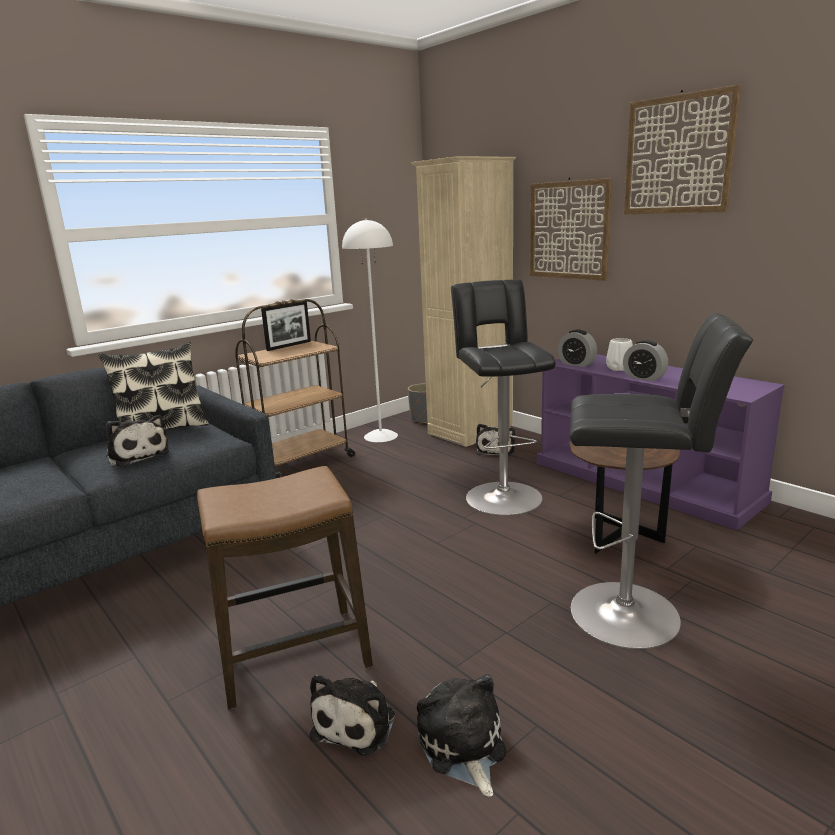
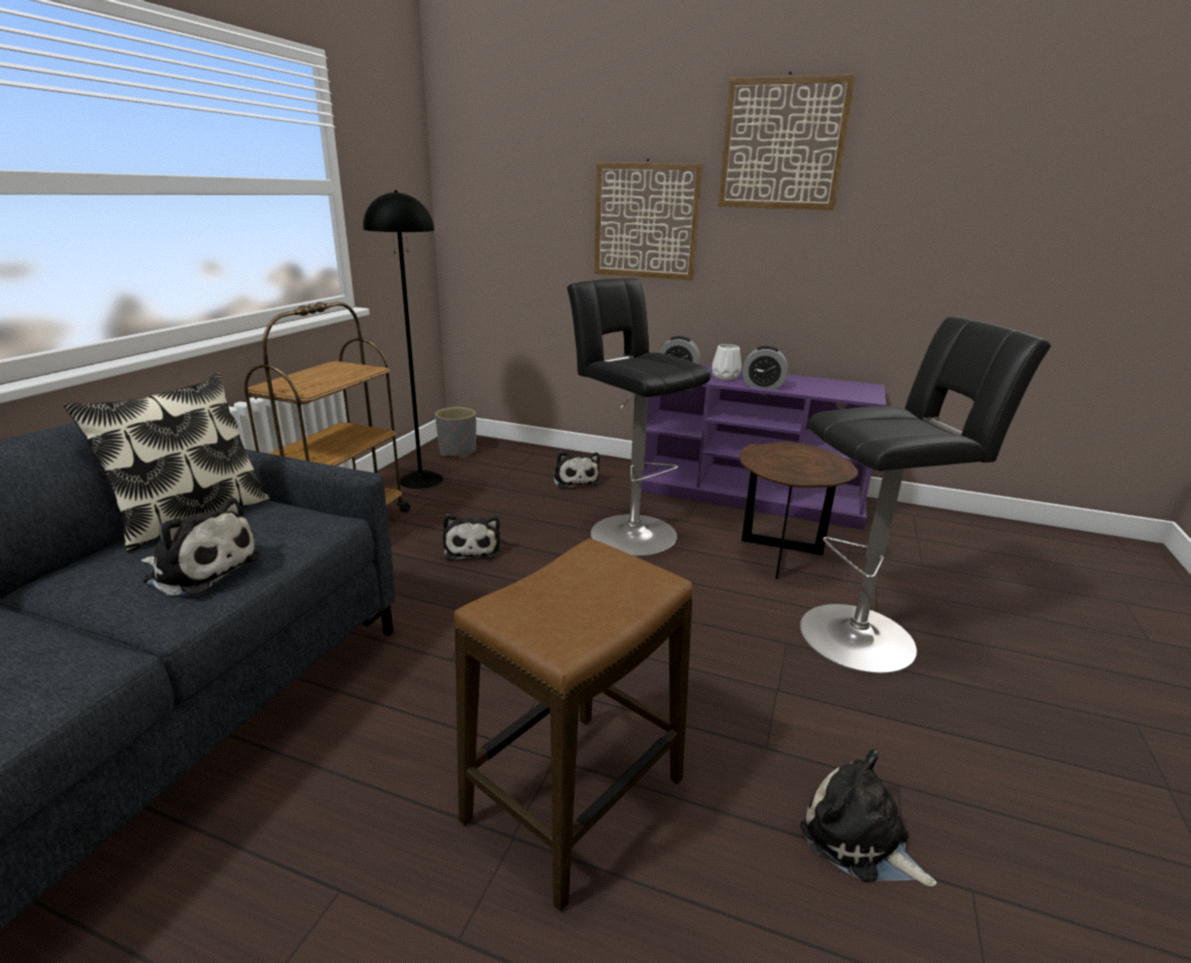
camera: 30 degrees left, 5 degrees up
picture frame [261,302,311,351] -> none
plush toy [310,674,395,756] -> plush toy moved to [443,514,500,560]
white floor lamp [342,219,398,442] -> black floor lamp [363,190,443,489]
beige cabinet [411,156,516,447] -> none

